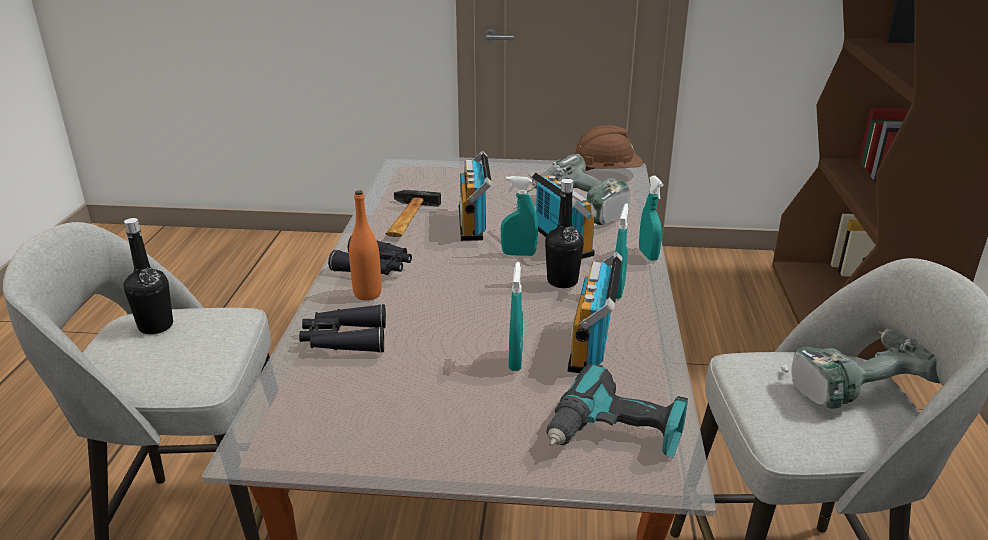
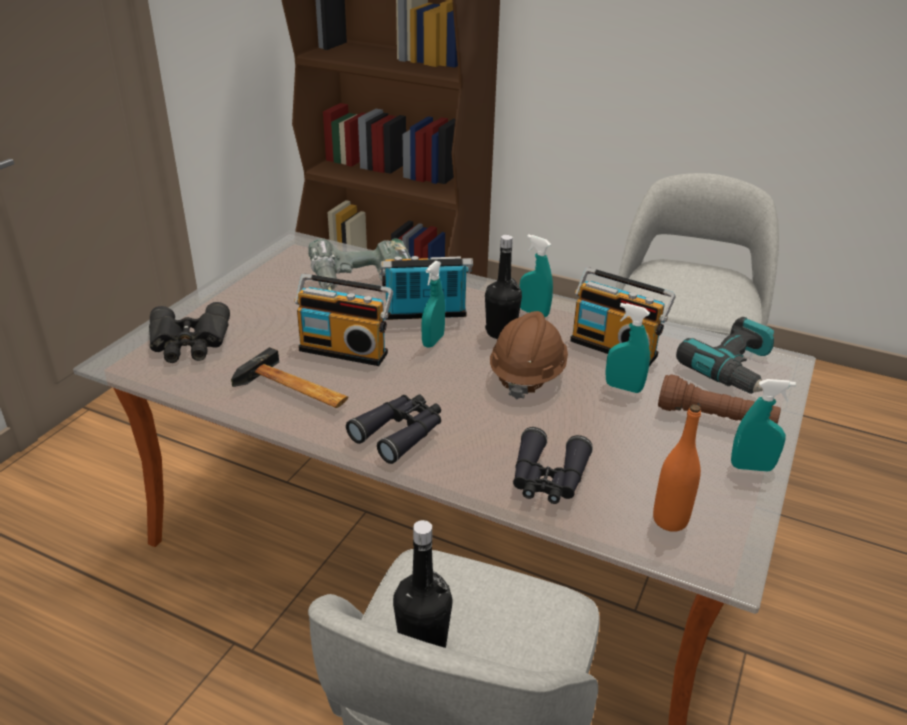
camera: 70 degrees left, 5 degrees up
orange bottle [349,190,381,300] -> orange bottle moved to [653,404,701,532]
brown hard hat [574,125,643,171] -> brown hard hat moved to [490,311,568,399]
turquoise spray bottle [639,176,664,261] -> turquoise spray bottle moved to [731,379,796,472]
power drill [781,328,941,409] -> none
none -> black binoculars [149,302,230,363]
none -> brown flashlight [658,374,781,424]

